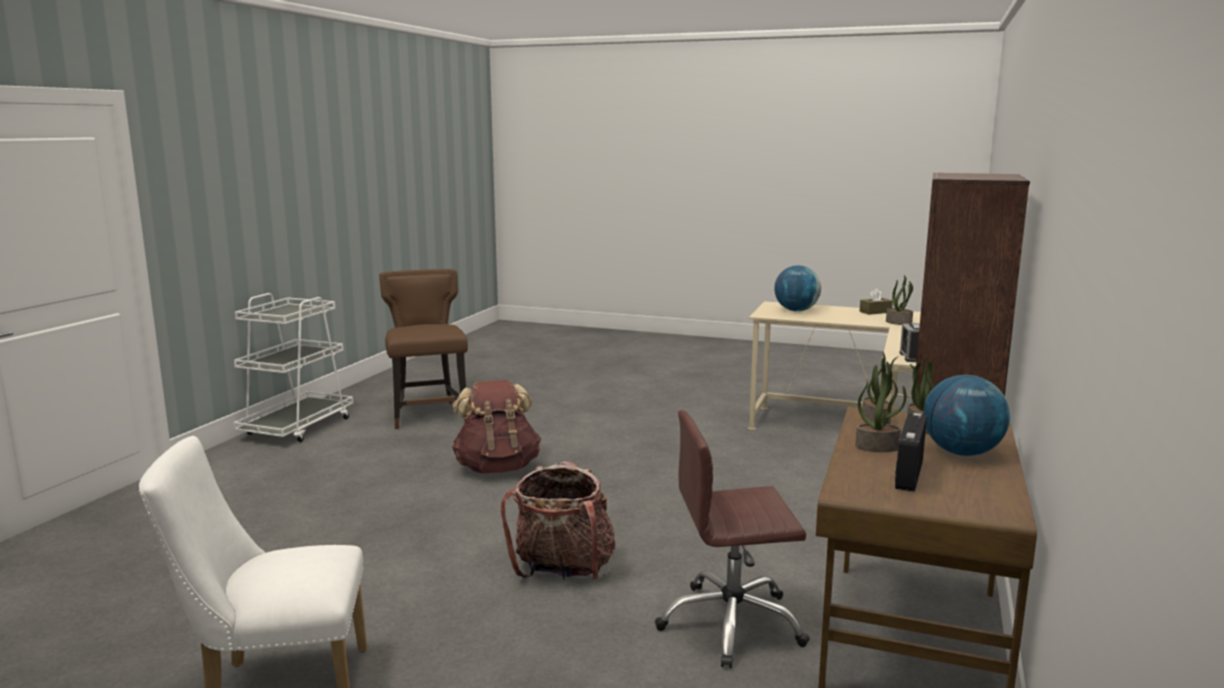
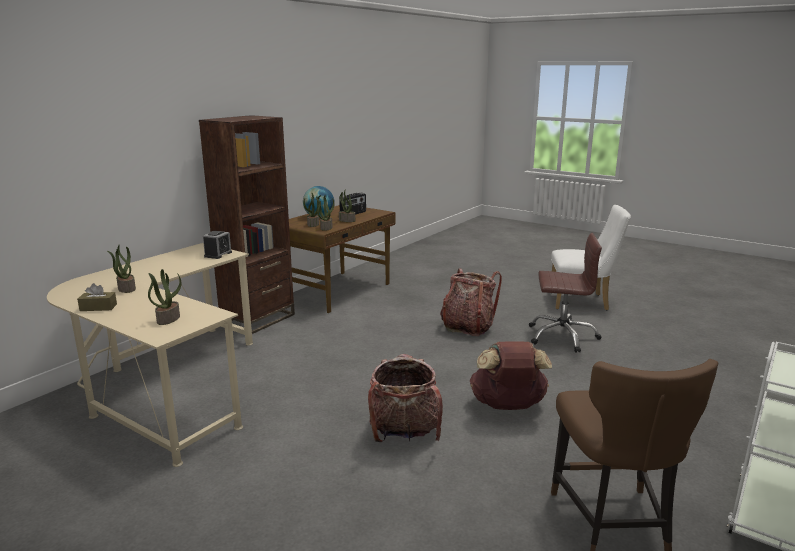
camera: 165 degrees left, 5 degrees up
brown office chair [655,410,810,668] -> brown office chair moved to [529,233,602,353]
globe [774,265,821,311] -> potted plant [148,269,181,325]
none -> backpack [368,354,443,442]

